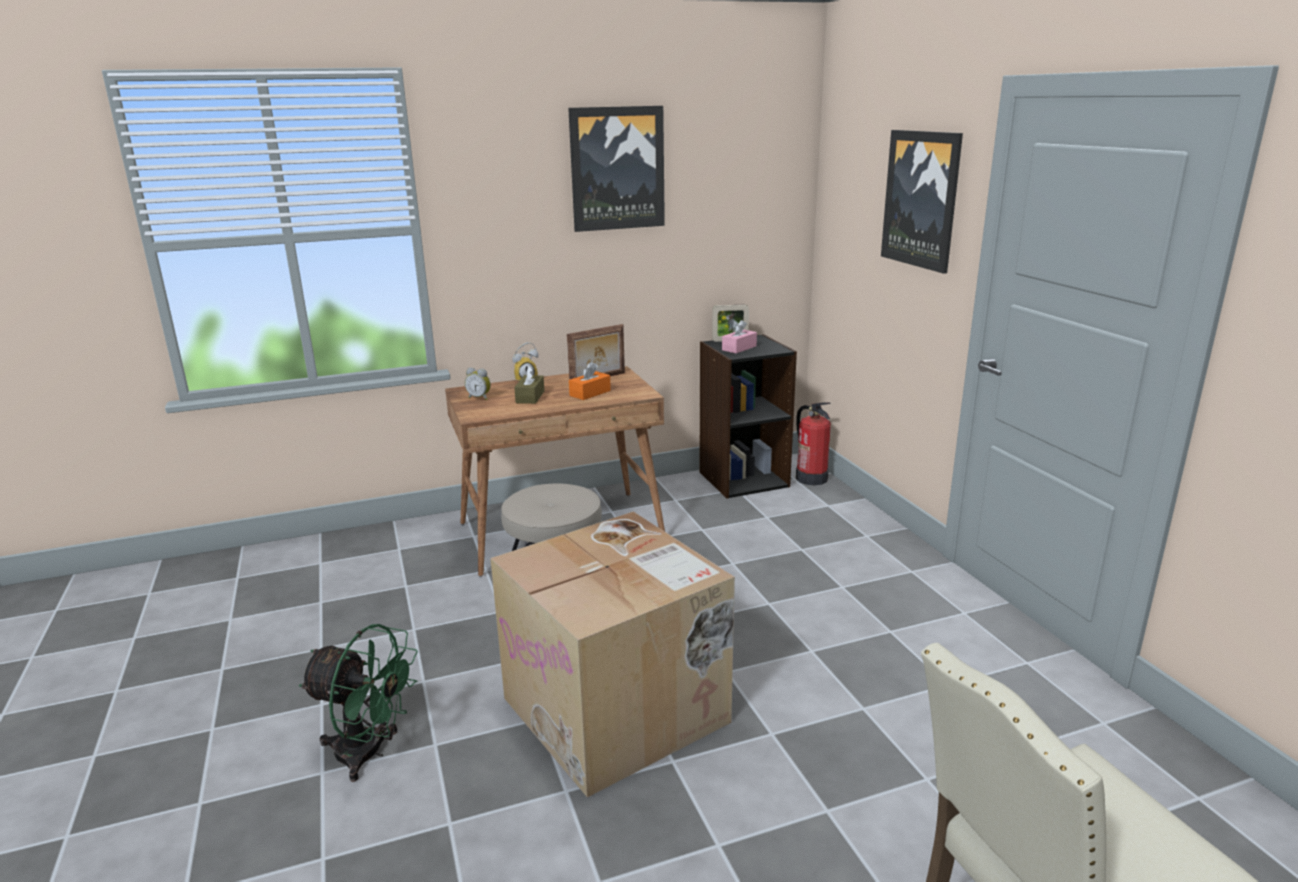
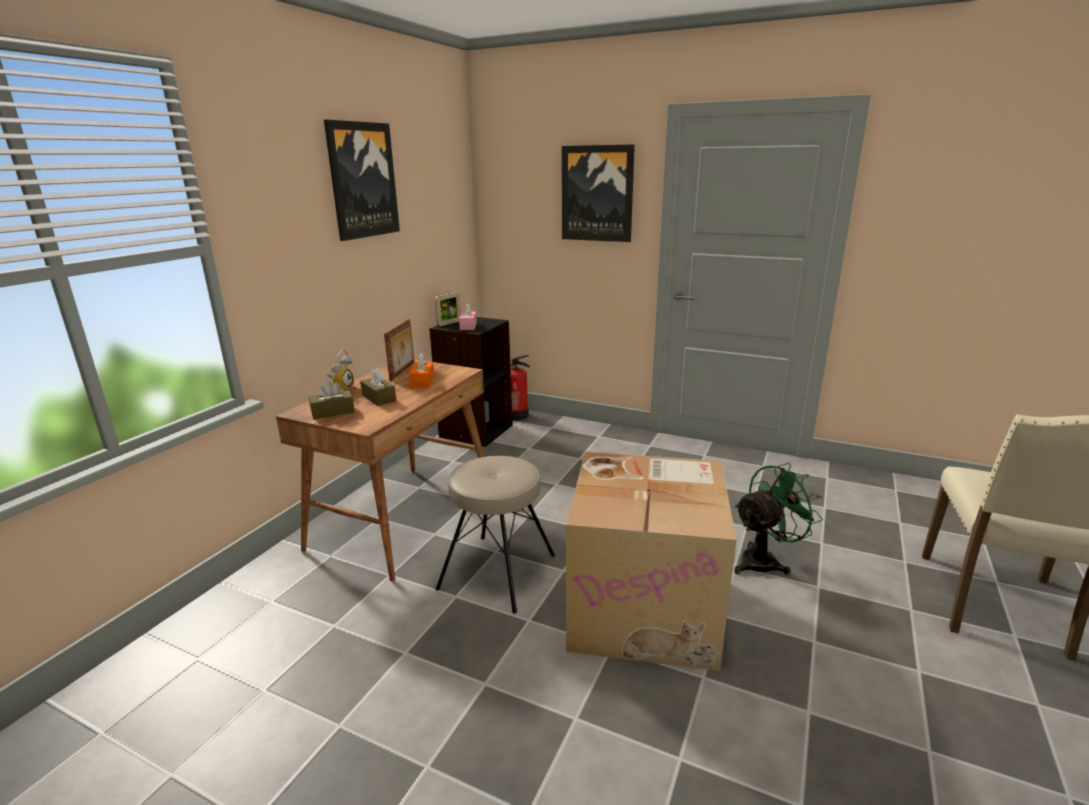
camera: 45 degrees left, 0 degrees up
green fan [299,624,418,782] -> green fan moved to [734,463,823,575]
alarm clock [465,368,491,400] -> brown tissue box [309,381,355,419]

